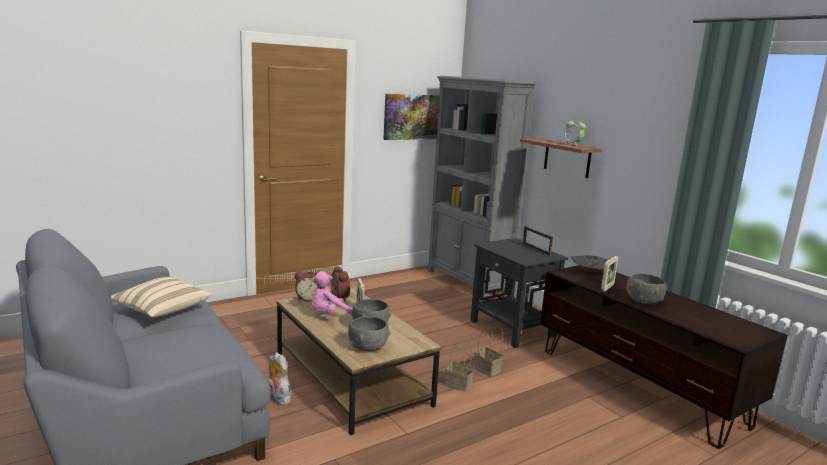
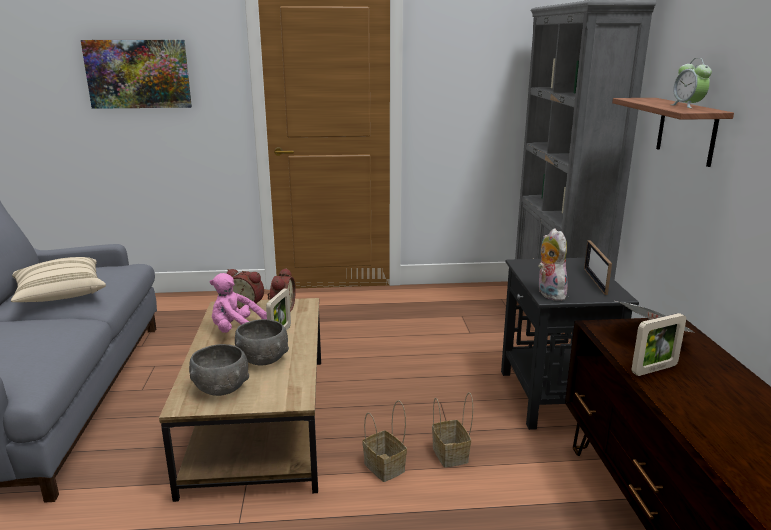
camera: 30 degrees right, 5 degrees up
plush toy [268,352,291,405] -> plush toy moved to [538,228,568,301]
picture [383,94,440,140] -> picture moved to [81,40,192,109]
grey bowl [626,273,667,304] -> none

